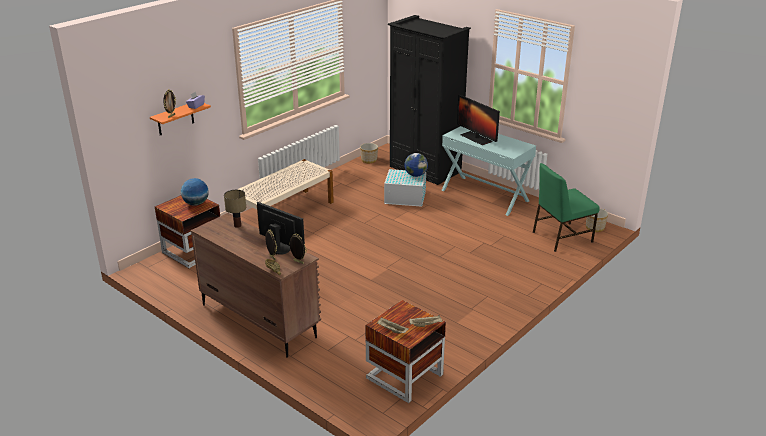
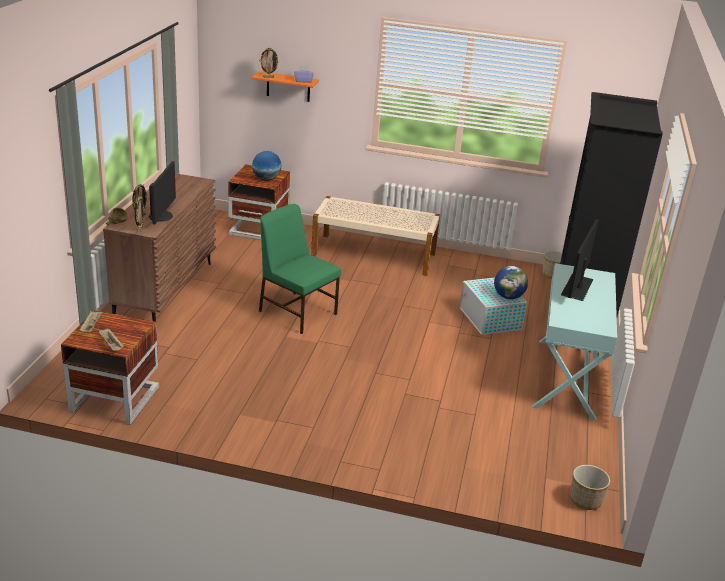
camera: 60 degrees right, 0 degrees up
table lamp [224,190,246,228] -> none
green chair [533,163,600,252] -> green chair moved to [259,204,341,334]

